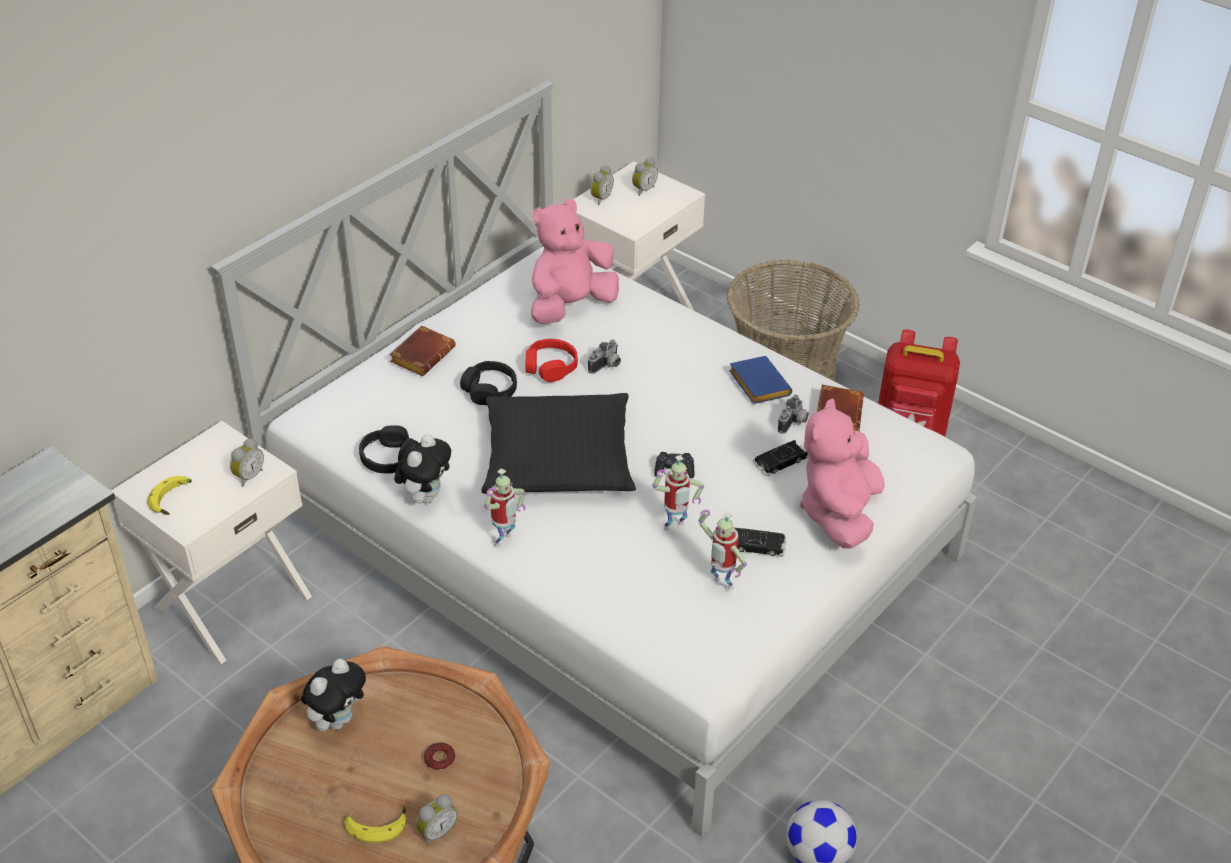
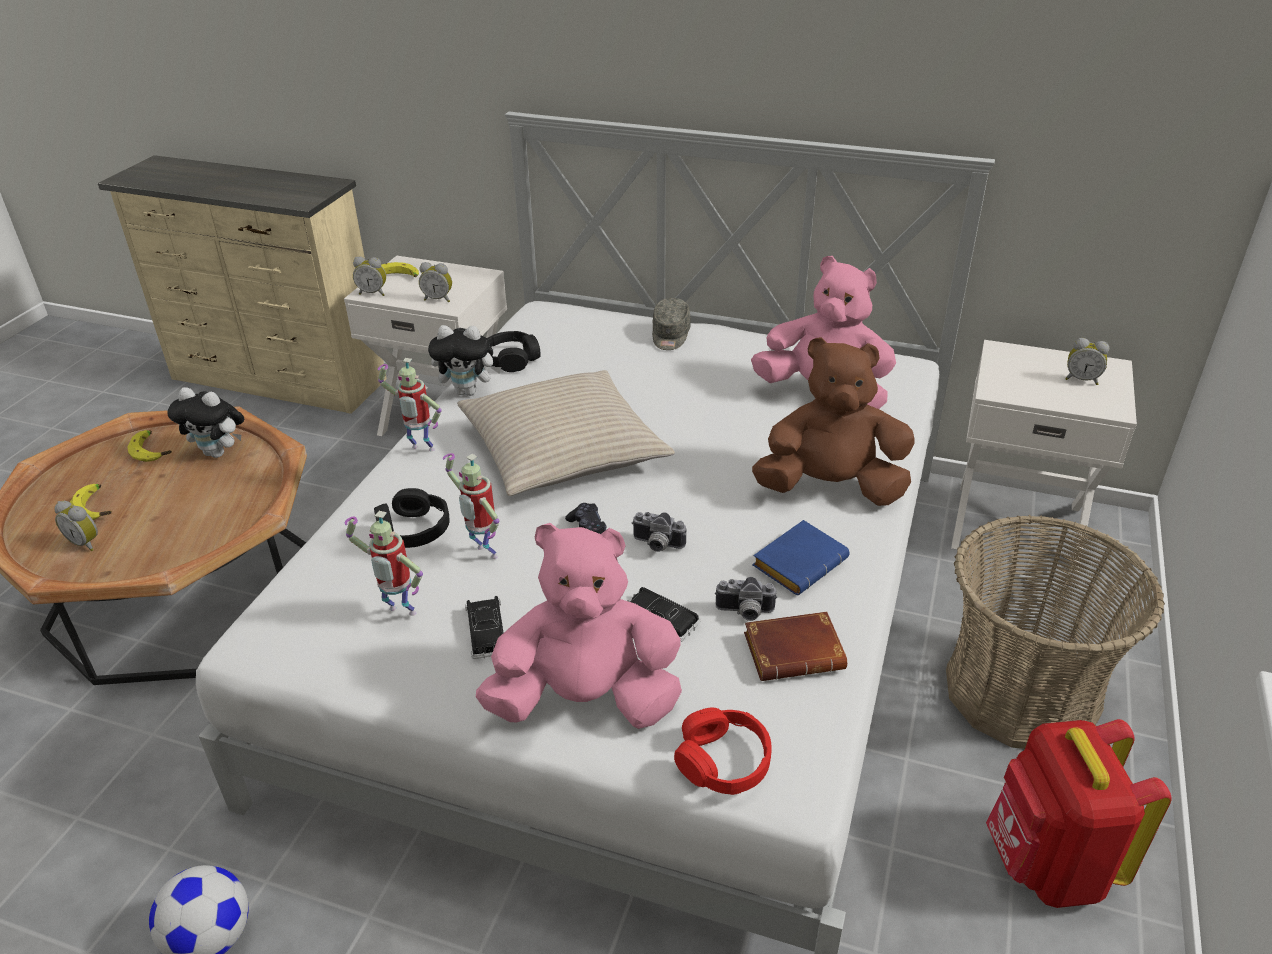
camera: 70 degrees right, 5 degrees down
brown book [389,325,456,376] -> grey cap [652,298,691,350]
donut [424,743,455,771] -> none
black headphones [460,361,517,405] -> black headphones moved to [374,488,450,548]
black pillow [481,393,636,494] -> beige pillow [457,370,675,496]
red headphones [526,339,578,382] -> red headphones moved to [674,707,772,795]
camera [588,339,621,374] -> camera moved to [632,512,686,552]
alarm clock [590,165,614,205] -> alarm clock moved to [353,257,386,296]
toy robot [699,510,747,590] -> toy robot turned 90 degrees counterclockwise [345,511,423,616]
none -> banana [128,430,172,462]
none -> brown plush toy [752,337,915,506]

